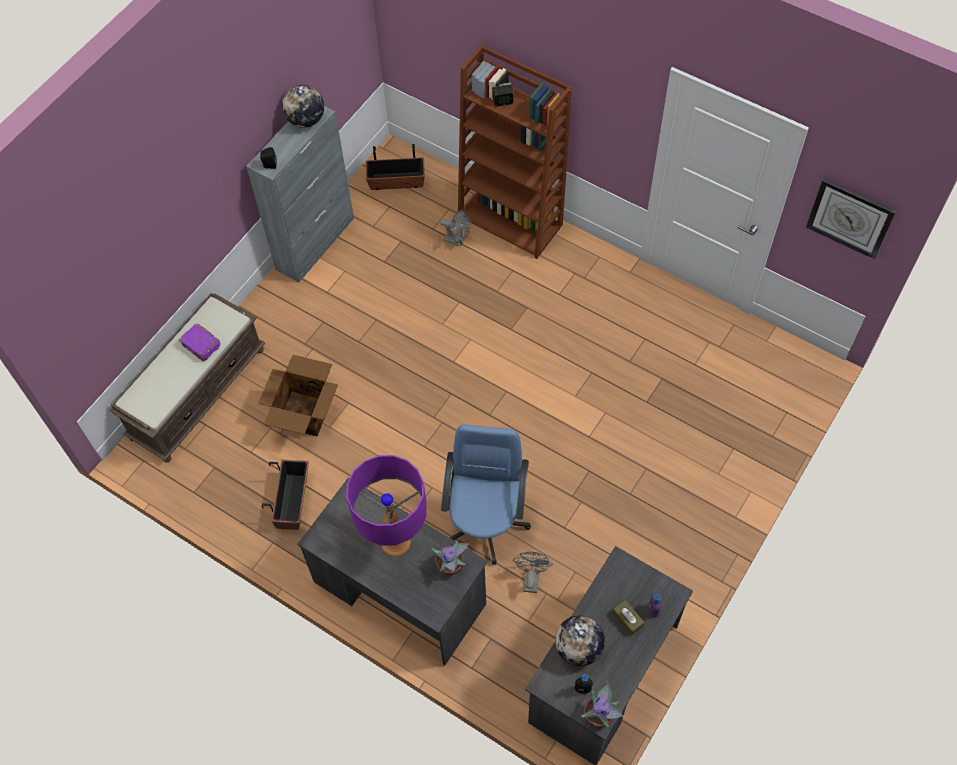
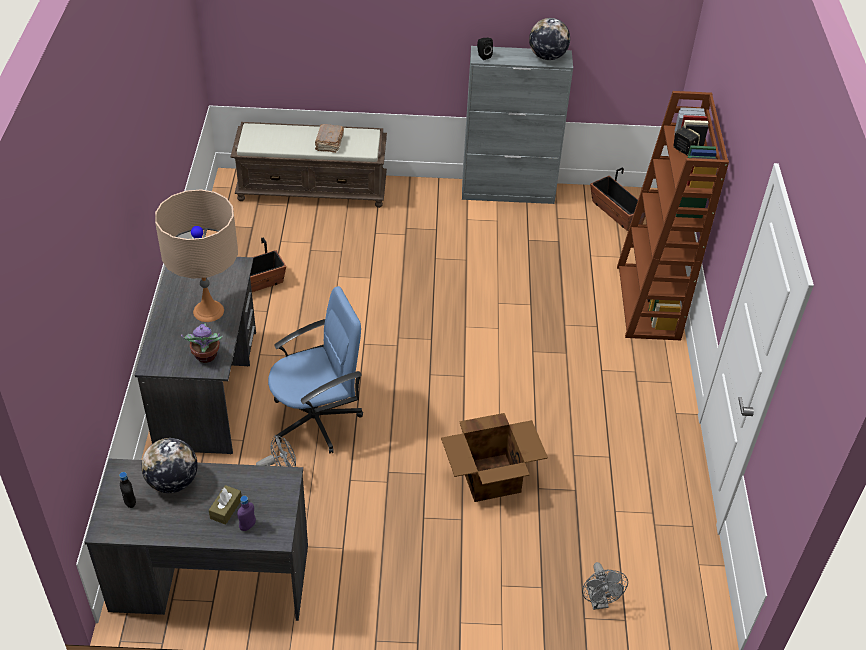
camera: 55 degrees right, 15 degrees down
purple book [179,324,220,362] -> brown book [315,124,344,153]
cardboard box [258,355,338,436] -> cardboard box moved to [441,413,548,502]
purple table lamp [346,455,427,556] -> beige table lamp [155,190,238,322]
grey fan [440,209,471,246] -> grey fan moved to [582,562,628,610]
potted plant [581,681,624,728] -> none
wall clock [806,178,897,259] -> none

